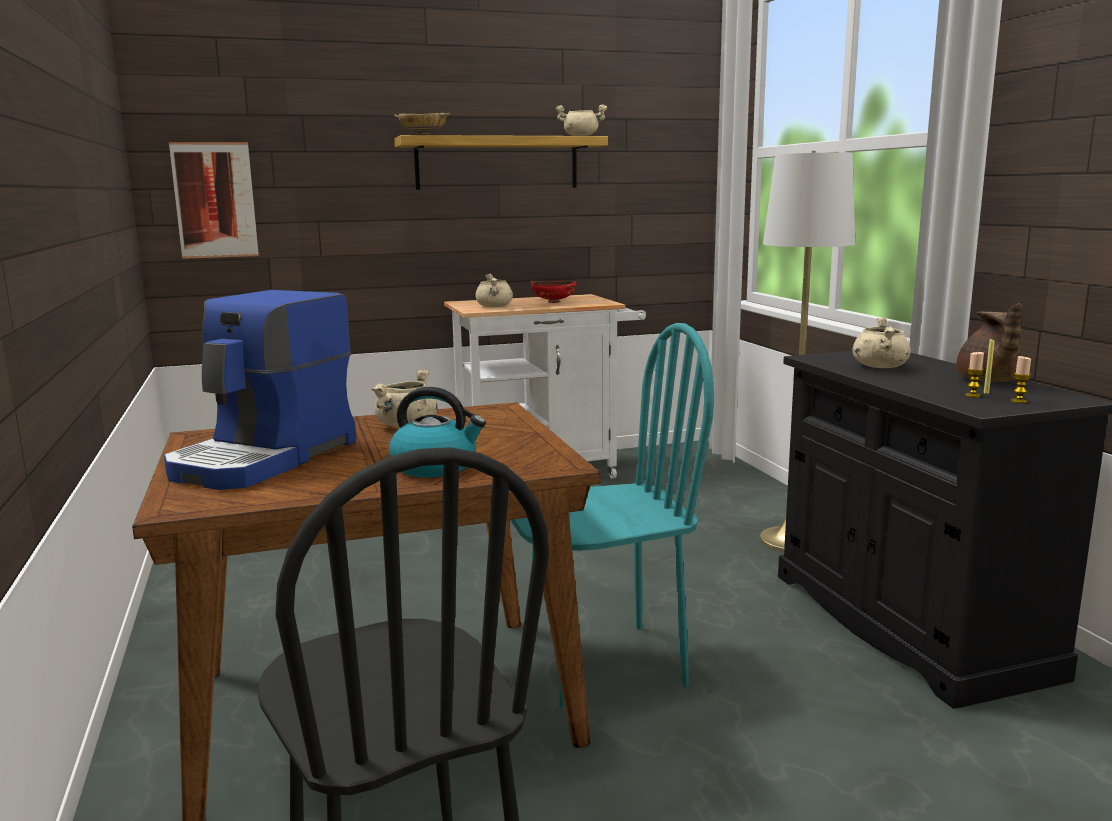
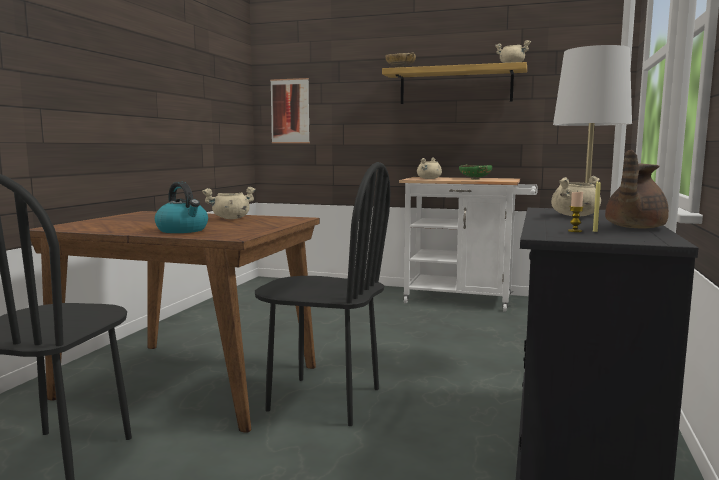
camera: 35 degrees right, 5 degrees down
coffee machine [164,290,356,490] -> none
turquoise chair [510,323,714,708] -> black chair [255,162,390,426]
red bowl [531,281,577,303] -> green bowl [459,165,492,180]
candle [1011,356,1031,403] -> none

